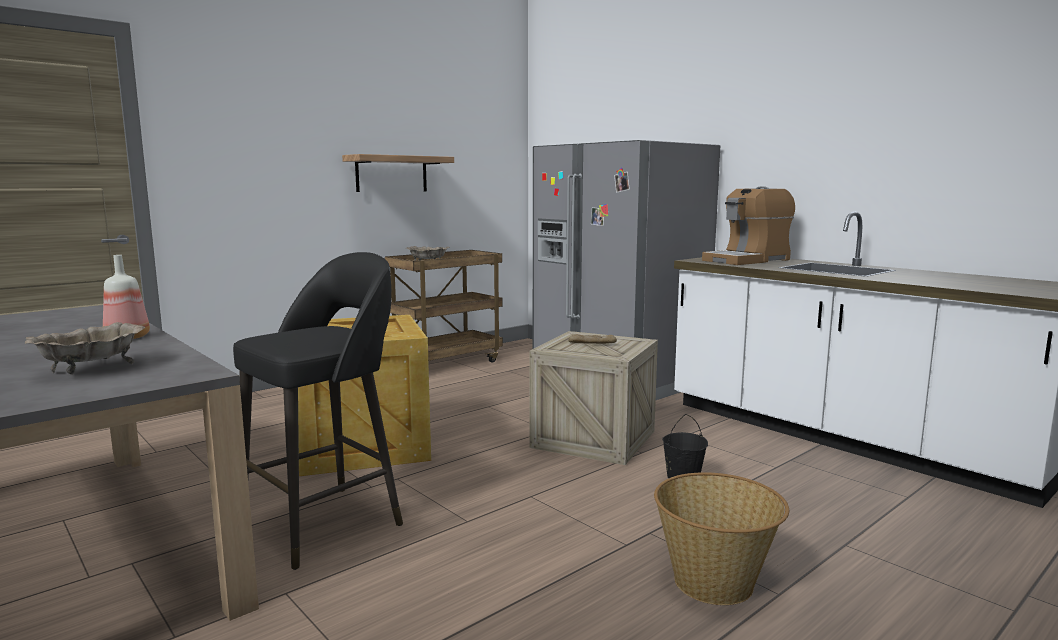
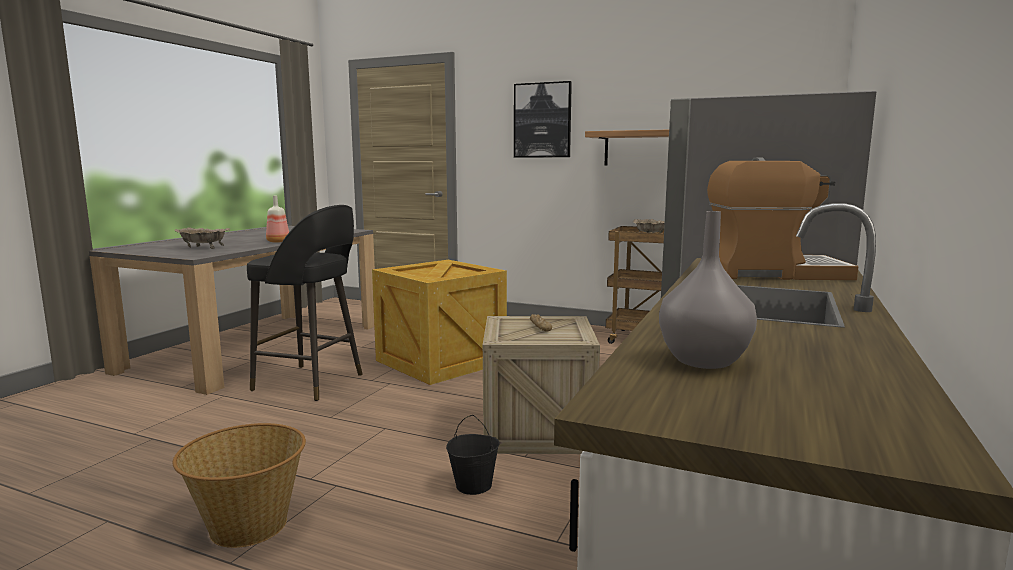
camera: 65 degrees right, 0 degrees up
coffee machine [702,187,795,265] -> coffee machine turned 150 degrees clockwise [707,157,858,280]
none -> picture [514,81,572,157]
none -> grey vase [659,211,757,369]

